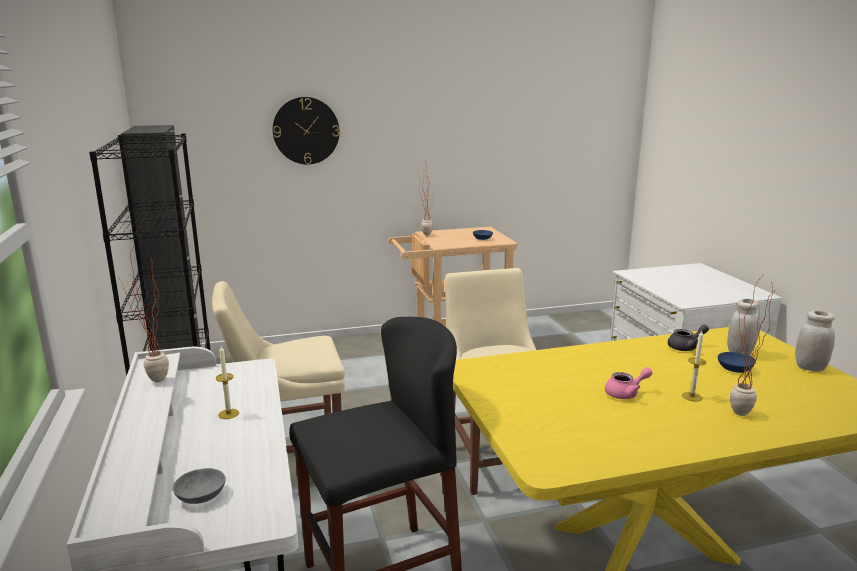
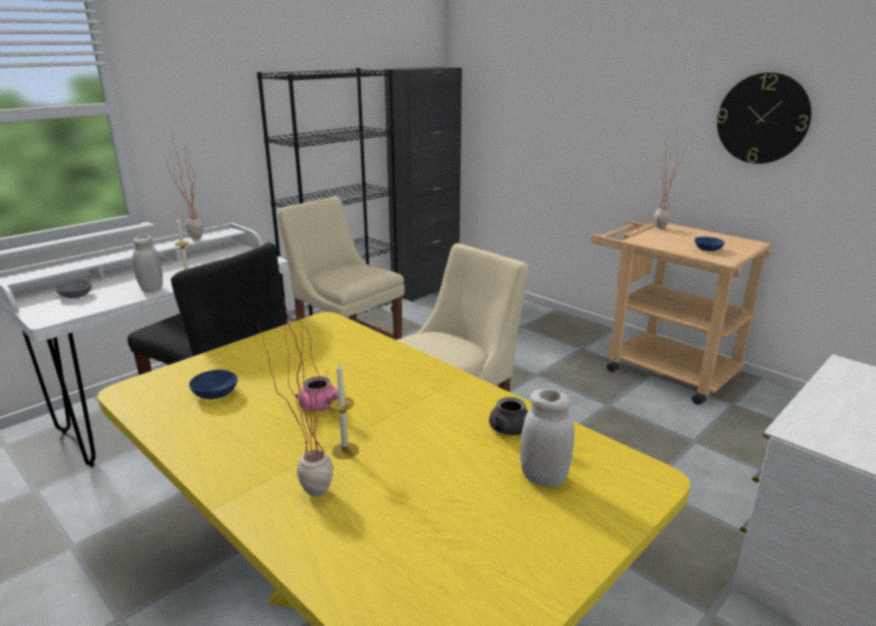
camera: 60 degrees right, 5 degrees up
wall clock [273,97,339,165] -> wall clock moved to [717,72,812,164]
blue bowl [718,352,756,373] -> blue bowl moved to [189,370,238,399]
white jar [795,311,835,372] -> white jar moved to [133,235,163,292]

